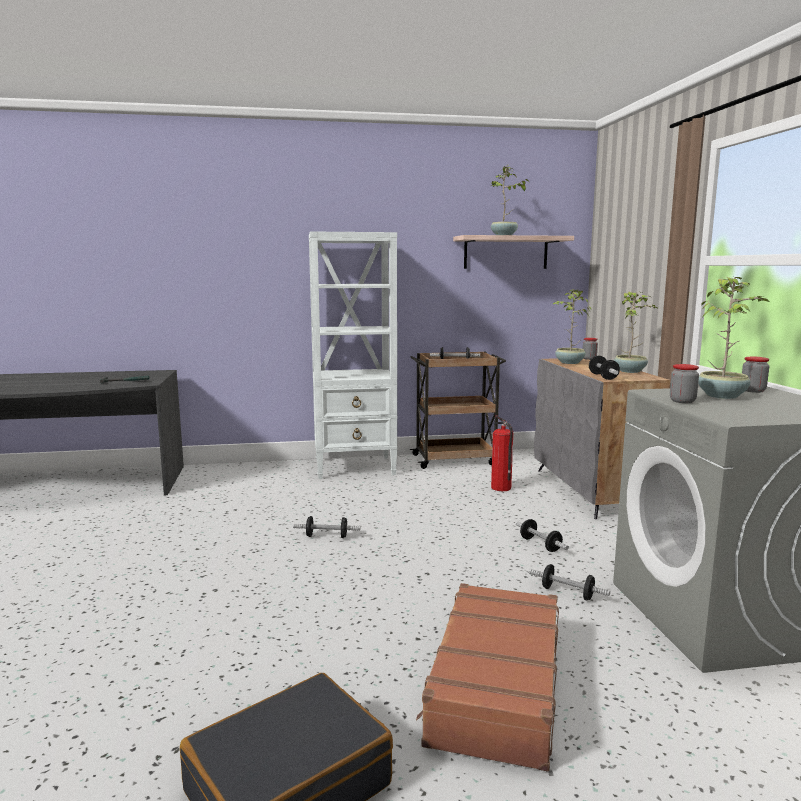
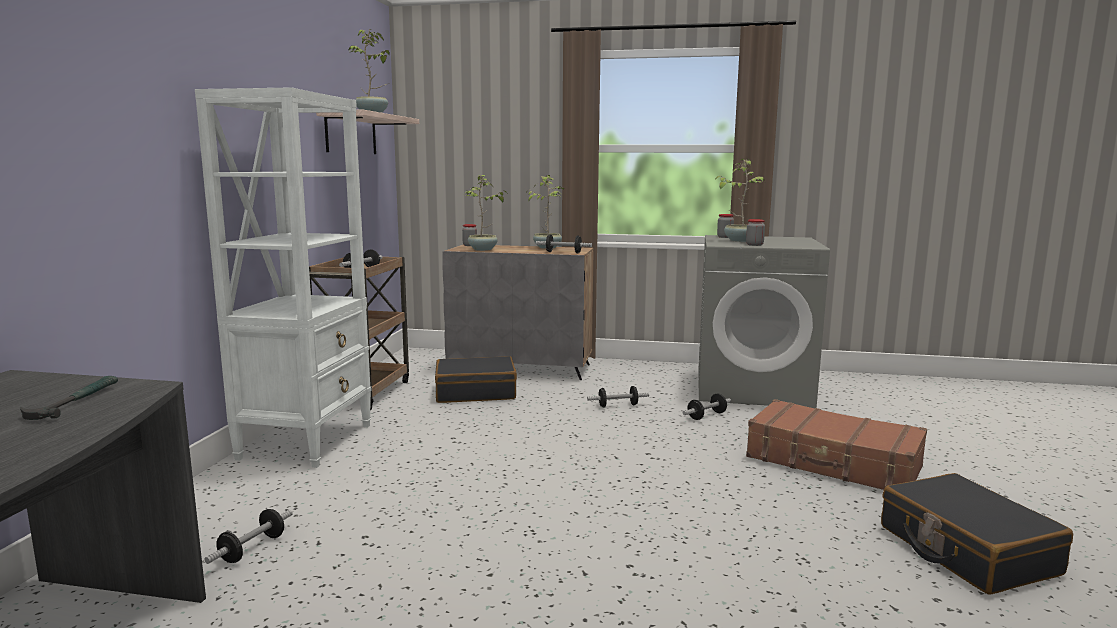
camera: 70 degrees left, 0 degrees up
dumbbell [293,516,360,538] -> dumbbell moved to [204,509,293,564]
fire extinguisher [491,415,513,491] -> black suitcase [435,356,517,403]

